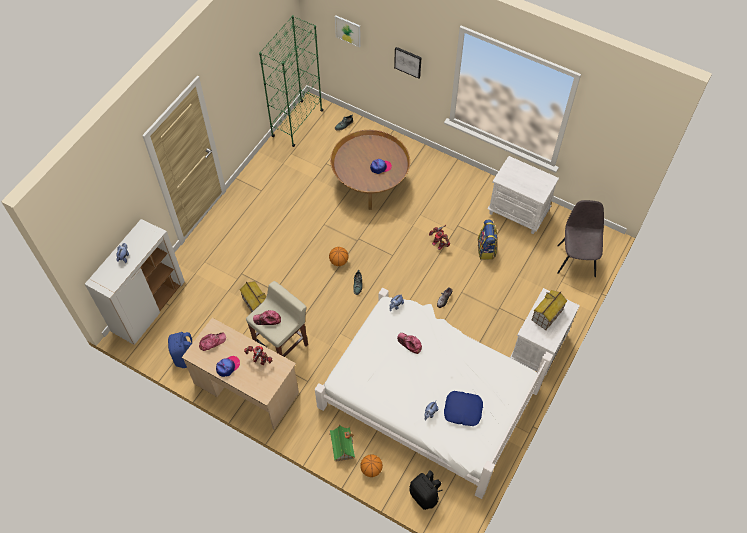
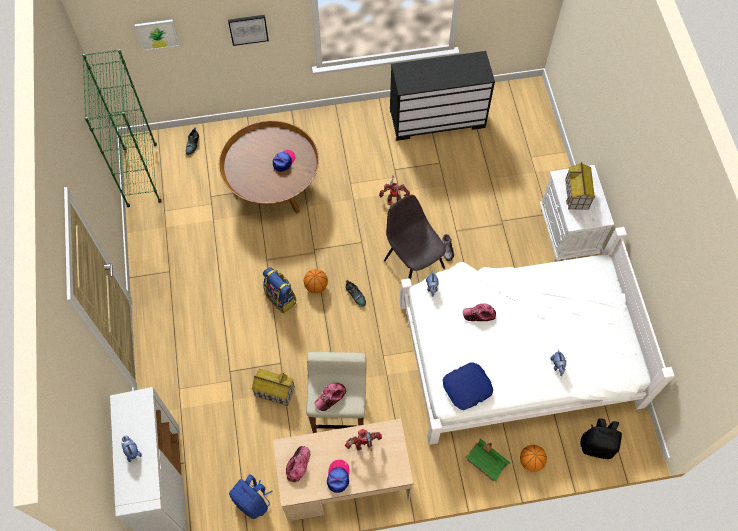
camera: 40 degrees left, 5 degrees up
blue pillow [444,391,483,426] -> blue pillow moved to [443,362,493,410]
backpack [478,220,498,260] -> backpack moved to [263,267,296,313]
white nightstand [487,156,559,234] -> black dresser [390,51,495,141]
grey chair [557,200,604,277] -> grey chair moved to [384,195,446,279]

